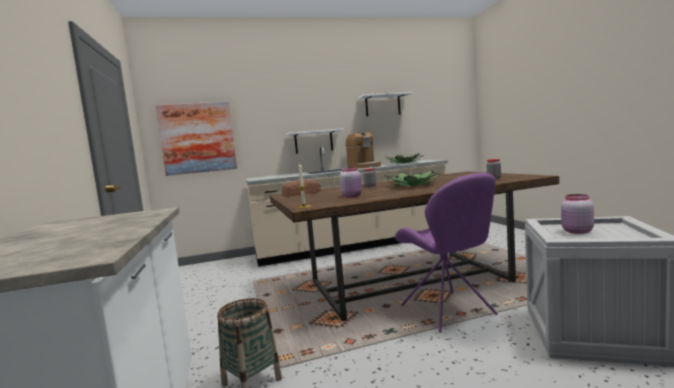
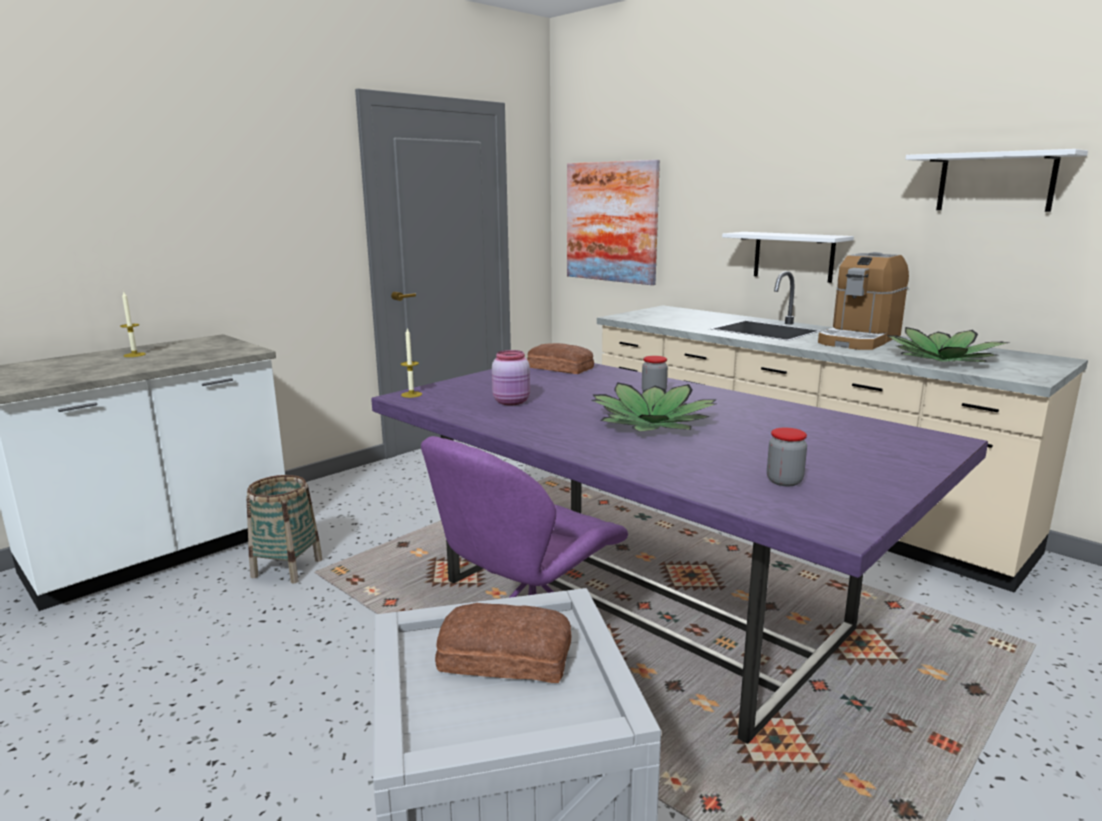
camera: 60 degrees right, 10 degrees up
brown dining table [270,171,559,321] -> purple dining table [371,363,988,744]
pink jar [561,194,594,234] -> bread [435,603,571,683]
none -> candle [120,292,146,357]

